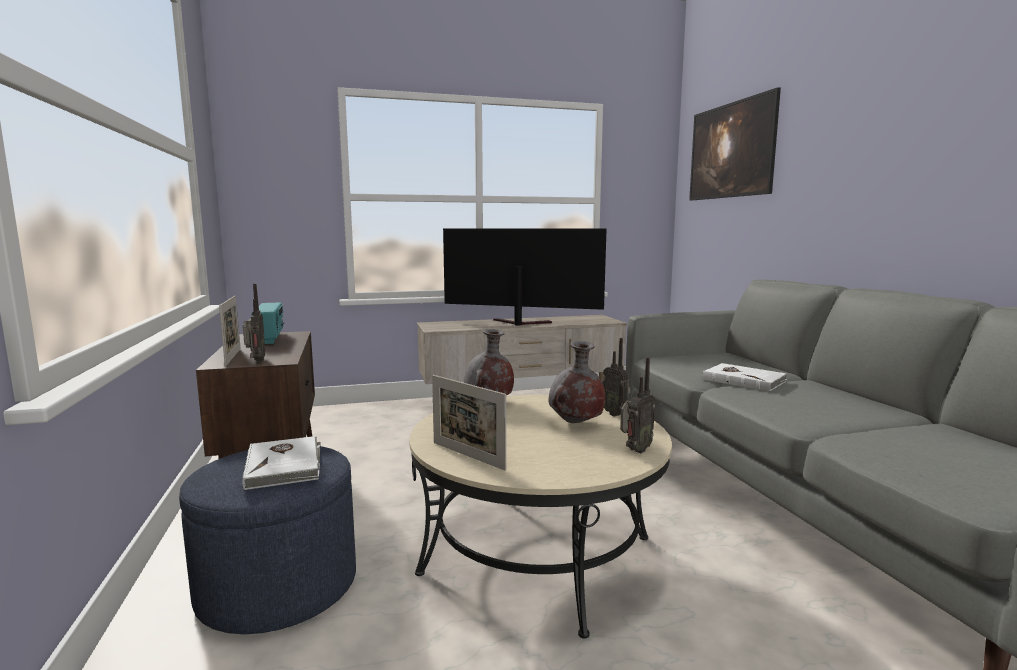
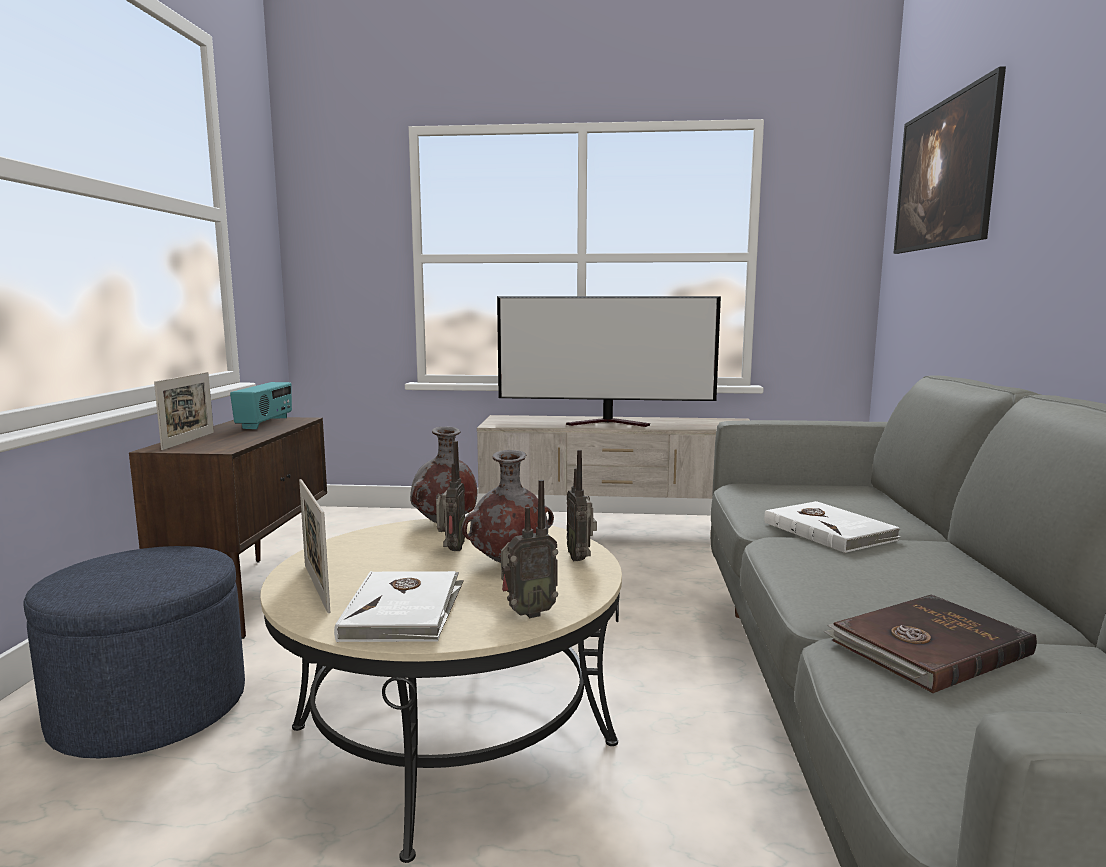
camera: 20 degrees right, 0 degrees up
white book [242,436,321,490] -> white book moved to [334,571,464,642]
radio [243,284,265,362] -> radio moved to [436,441,465,551]
television [443,228,607,326] -> television turned 150 degrees clockwise [497,296,721,427]
none -> brown book [824,595,1037,693]

